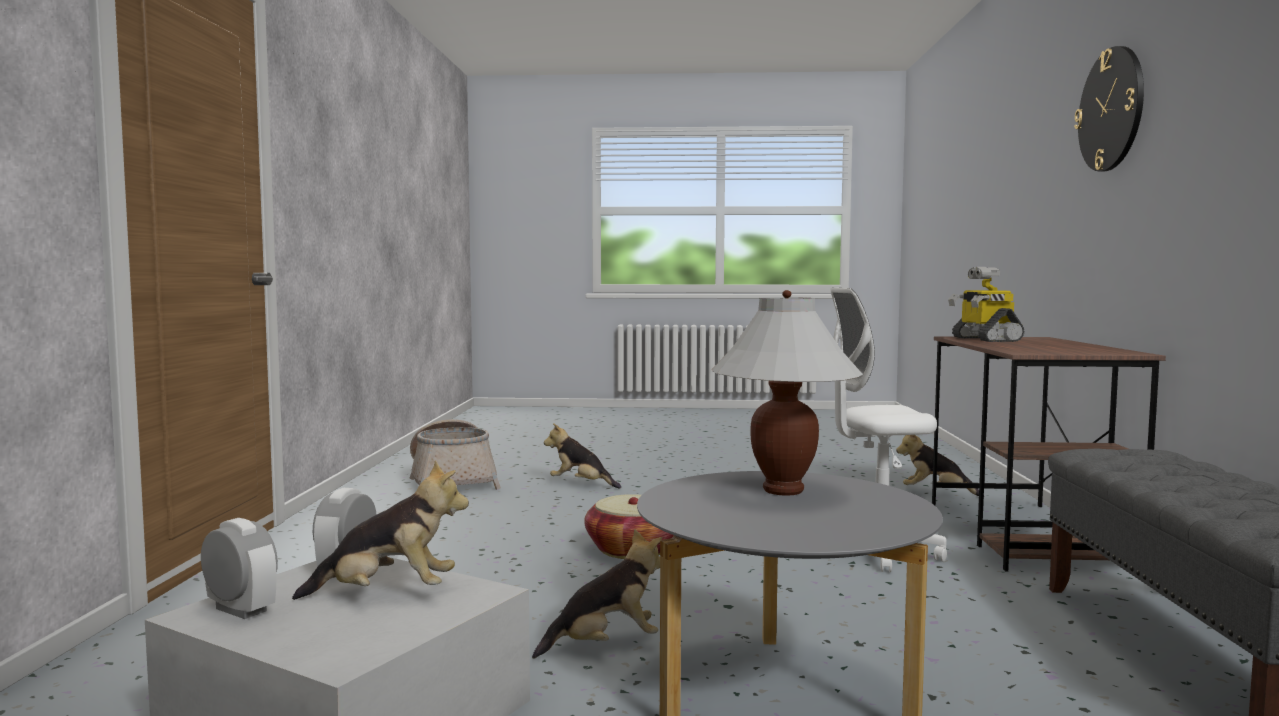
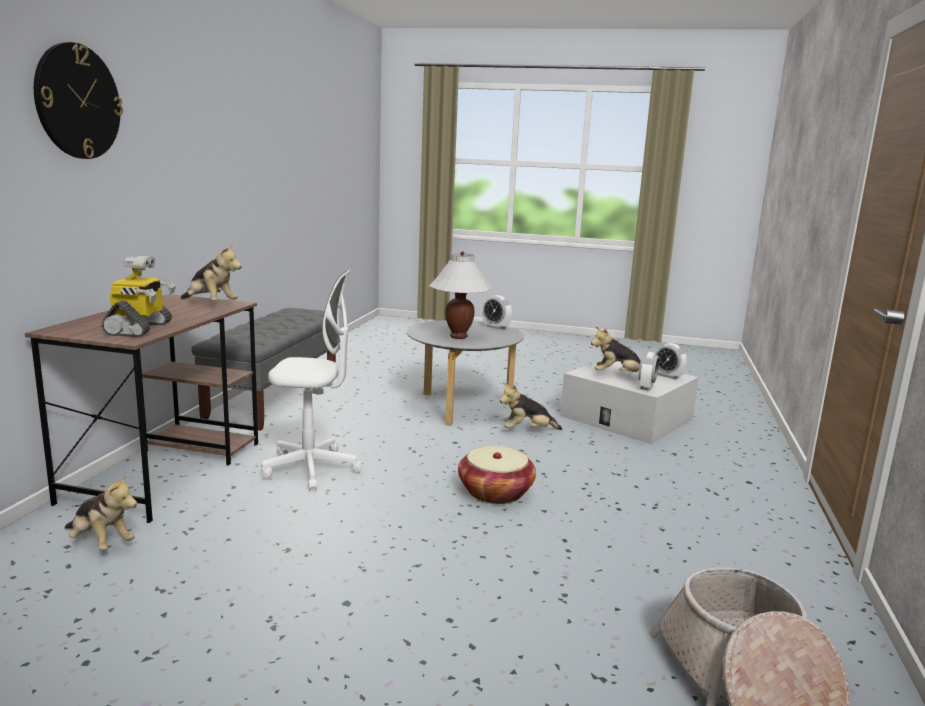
camera: 170 degrees left, 10 degrees up
plush toy [544,423,621,489] -> plush toy moved to [181,245,242,301]
none -> alarm clock [483,295,512,330]

